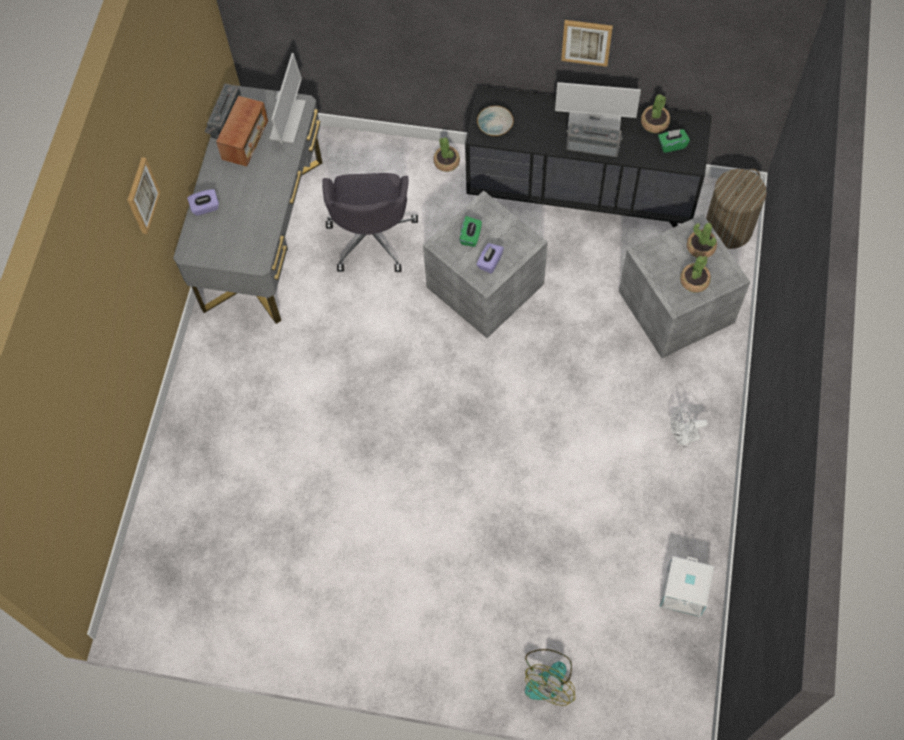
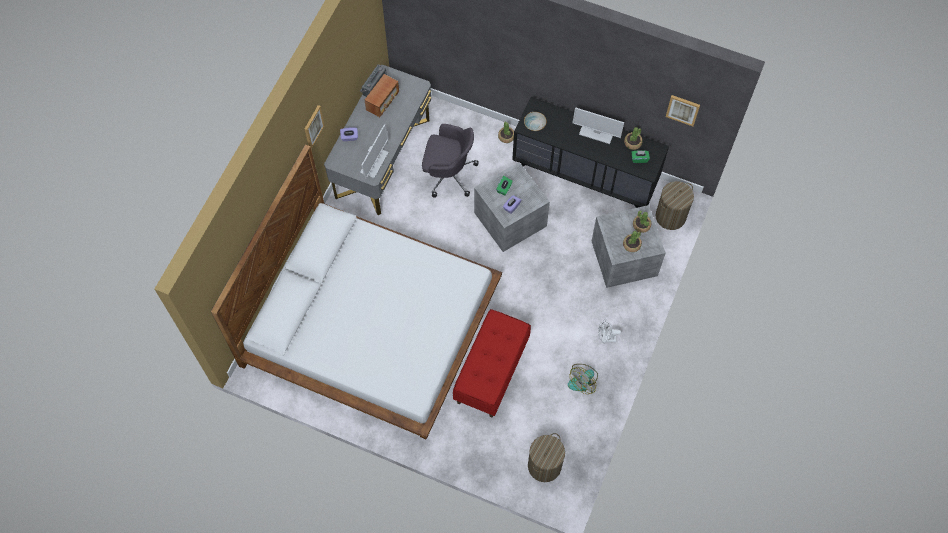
camera: 10 degrees right, 0 degrees up
monitor [269,53,306,144] -> monitor moved to [360,124,389,179]
grey office chair [322,173,418,272] -> grey office chair turned 90 degrees counterclockwise [422,124,479,198]
fan [525,649,575,706] -> fan moved to [568,364,598,394]
picture [561,20,613,67] -> picture moved to [666,95,700,126]
radio [566,123,622,157] -> none
white storage box [659,556,714,617] -> none
none -> white bed [211,144,502,439]
none -> red bench [453,309,531,417]
none -> laundry basket [528,433,565,482]

